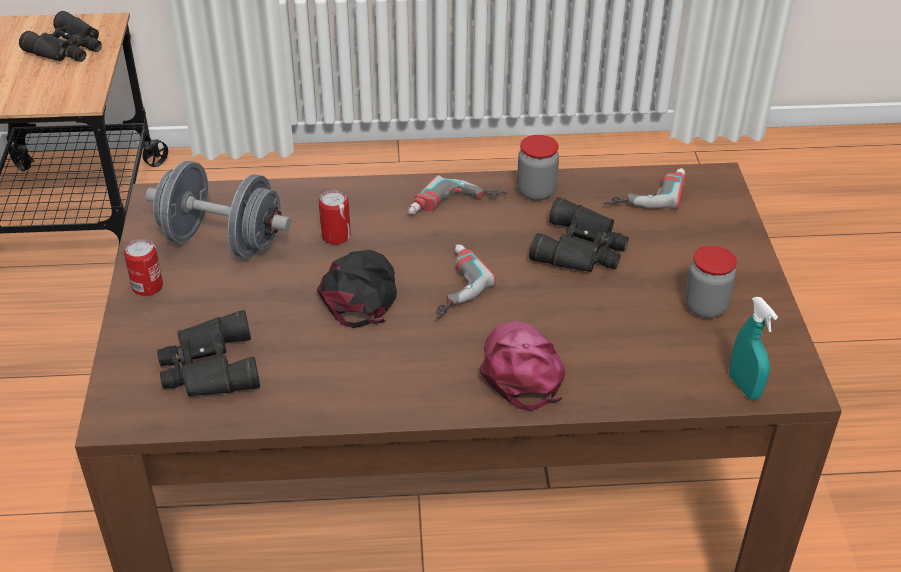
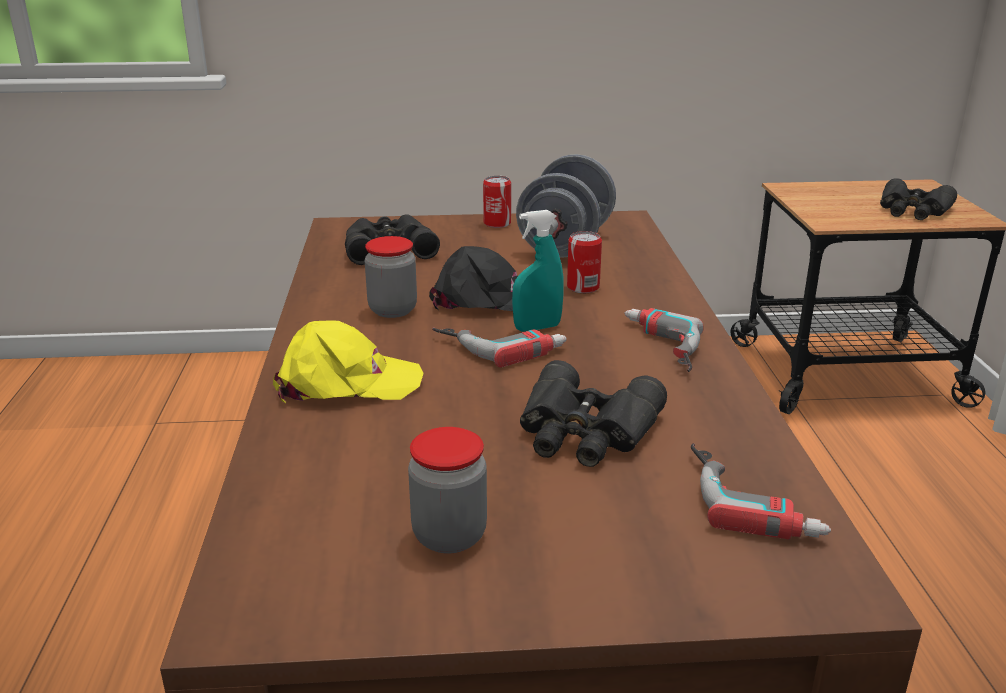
camera: 90 degrees right, 15 degrees down
pink cap [480,321,566,411] -> yellow cap [273,320,424,403]
jar [517,135,559,201] -> jar moved to [365,236,417,318]
turquoise spray bottle [729,297,778,400] -> turquoise spray bottle moved to [512,210,564,332]

